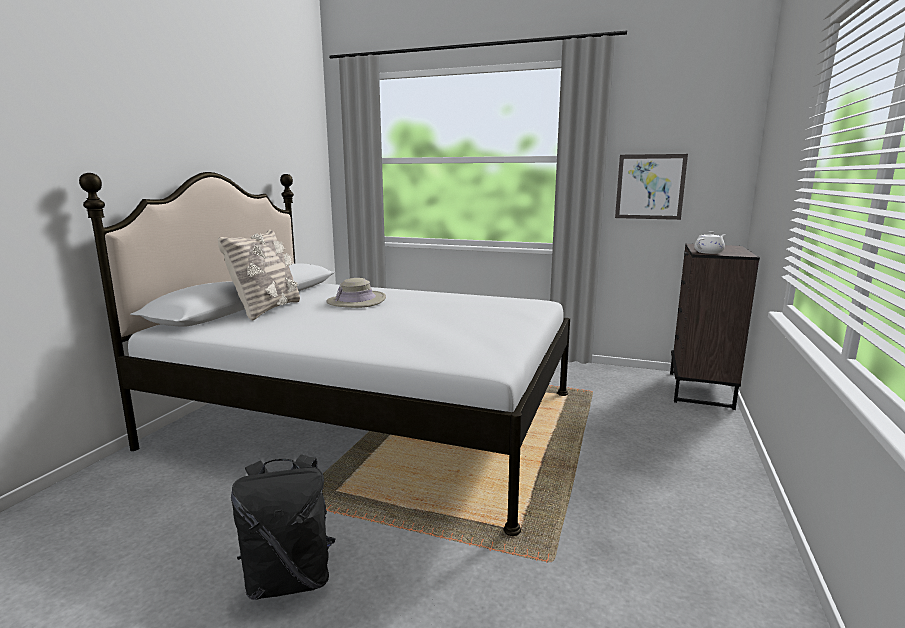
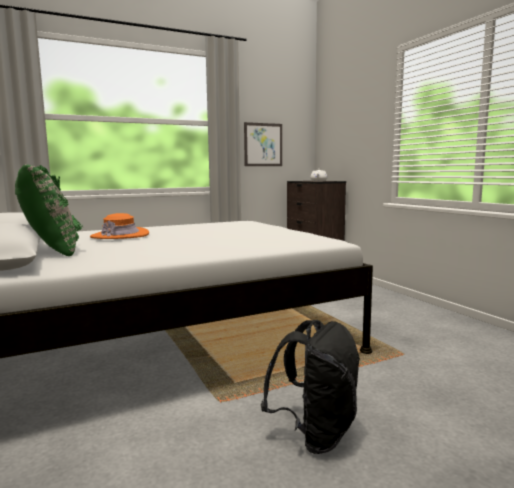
camera: 45 degrees left, 5 degrees down
beige pillow [218,230,300,320] -> green pillow [15,164,83,256]
beige hat [326,278,386,308] -> orange hat [90,213,149,239]

